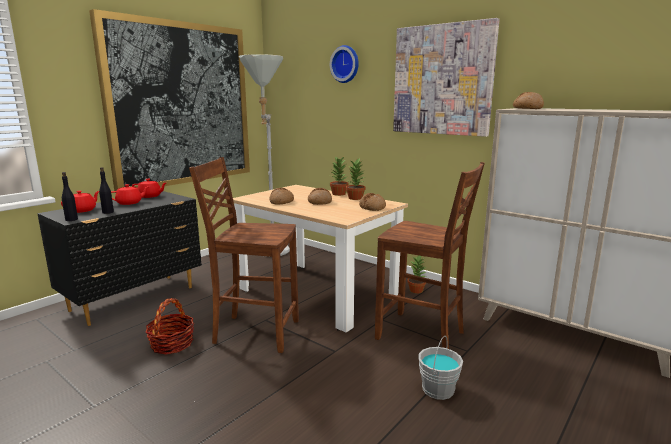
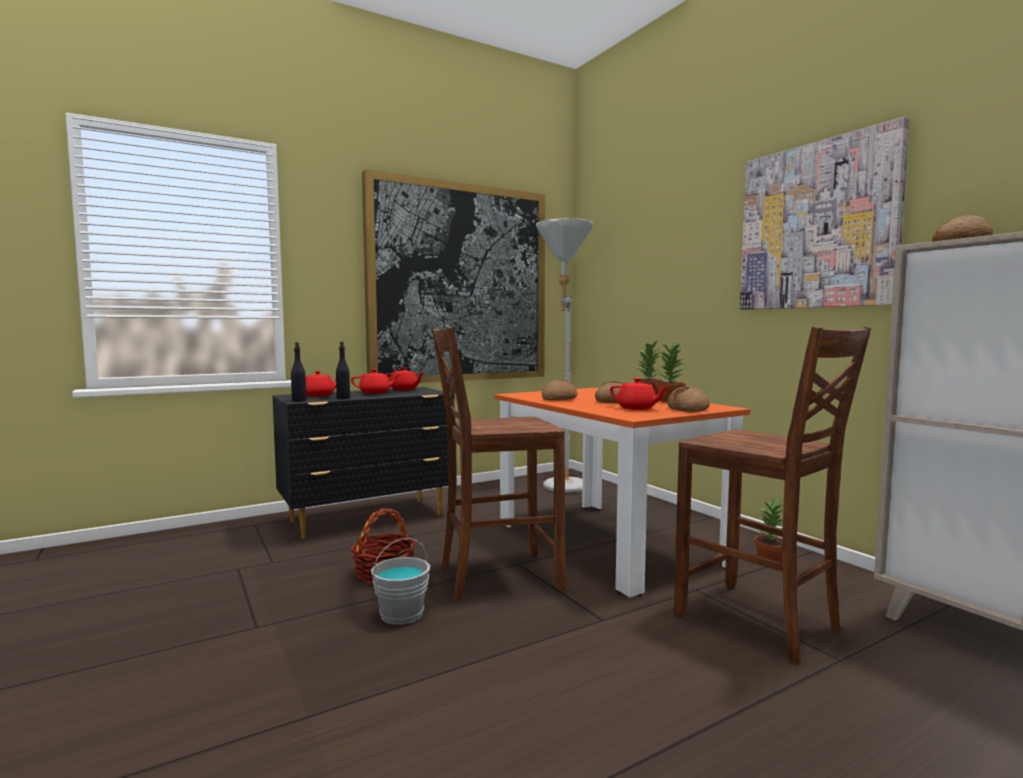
camera: 20 degrees right, 10 degrees down
brown chair [189,157,299,353] -> brown chair turned 45 degrees counterclockwise [432,327,565,600]
beige dining table [233,185,408,332] -> orange dining table [495,388,750,597]
wall clock [330,45,359,83] -> none
grey bucket [418,336,463,400] -> grey bucket moved to [371,538,430,625]
none -> red teapot [610,378,669,410]

